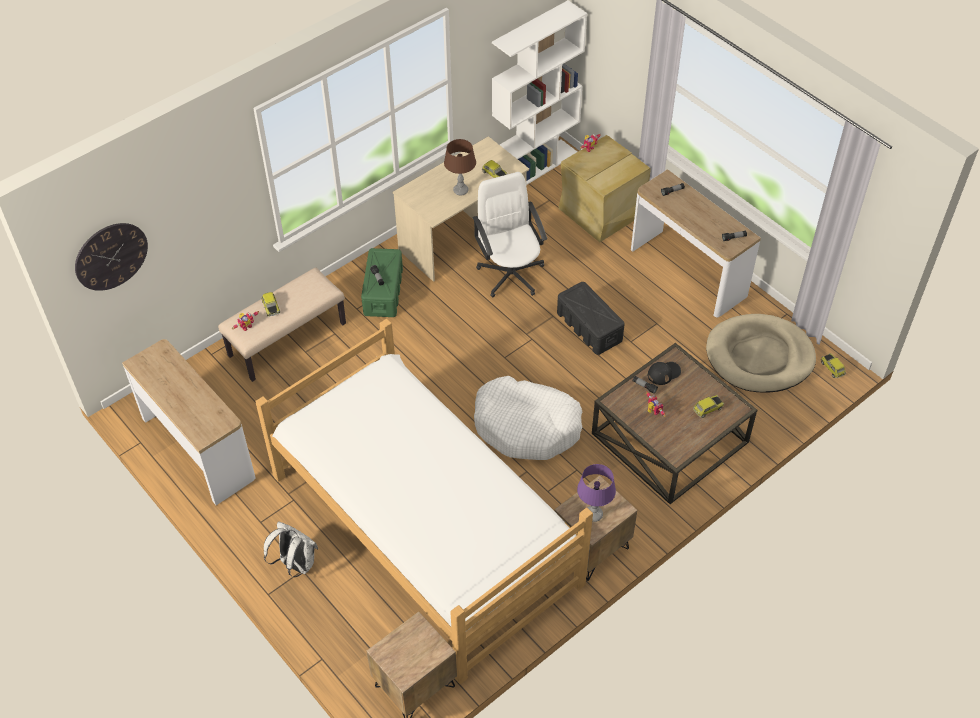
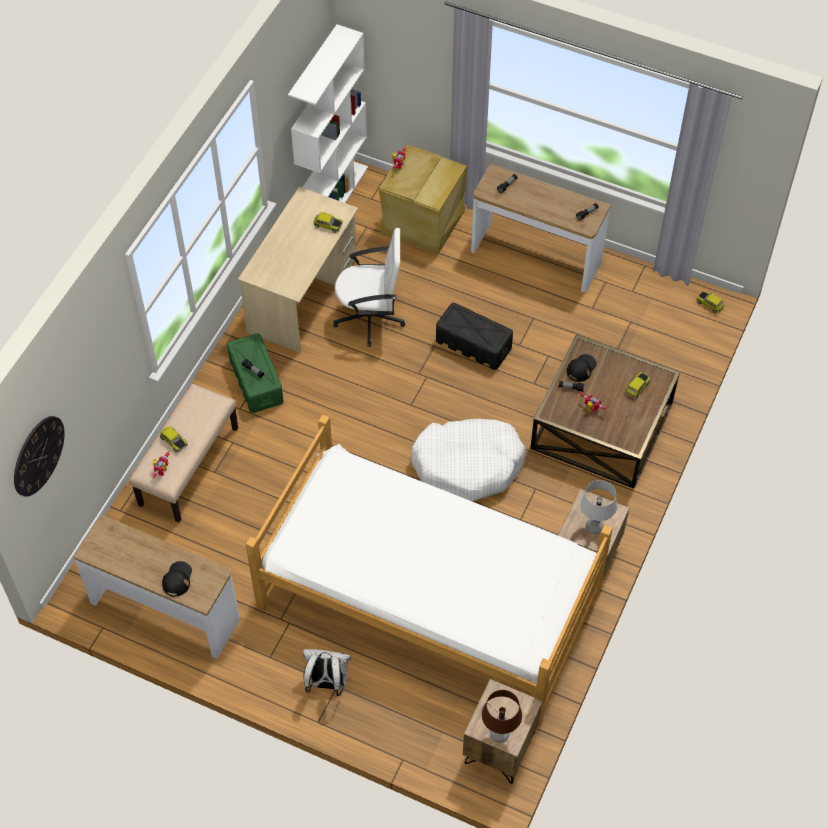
camera: 25 degrees left, 5 degrees up
brown table lamp [444,139,476,196] -> brown table lamp moved to [482,690,522,742]
white office chair [473,172,547,297] -> white office chair turned 135 degrees clockwise [333,228,406,347]
purple table lamp [577,464,616,522] -> grey table lamp [580,480,618,534]
beige dog bed [706,314,816,393] -> none
none -> black cap [162,561,192,597]

